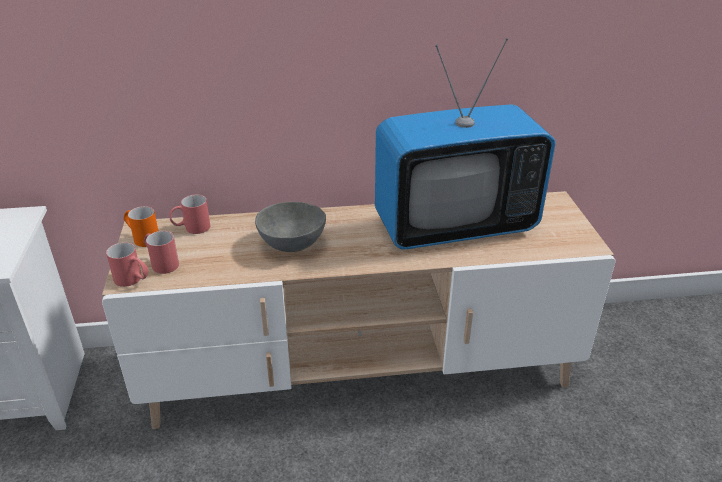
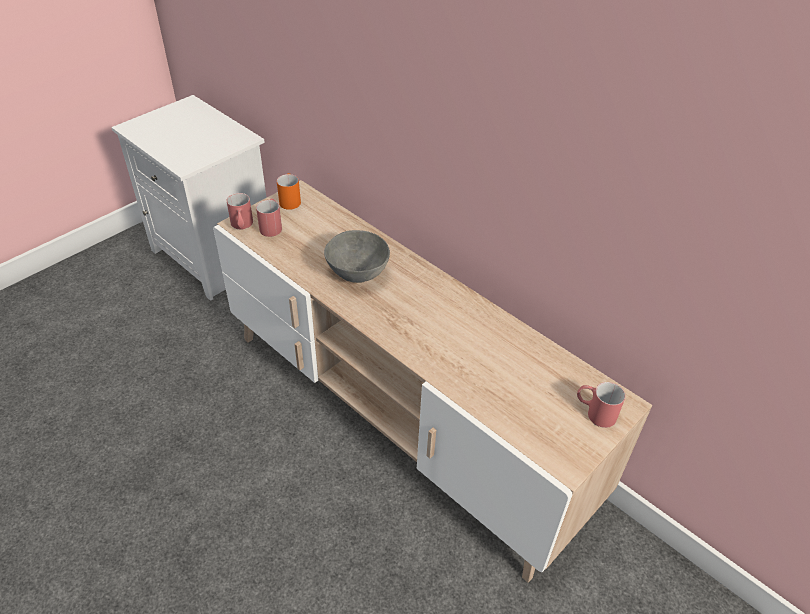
camera: 50 degrees right, 10 degrees up
red mug [169,195,210,234] -> red mug moved to [577,382,626,428]
television [375,38,556,250] -> none

